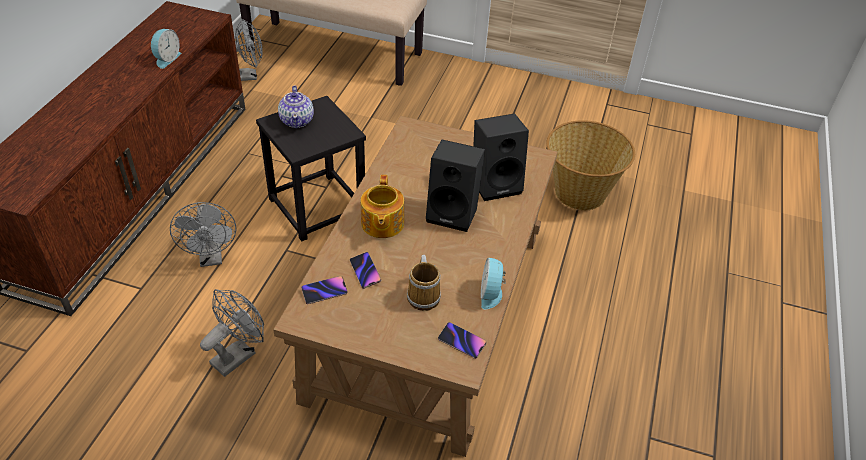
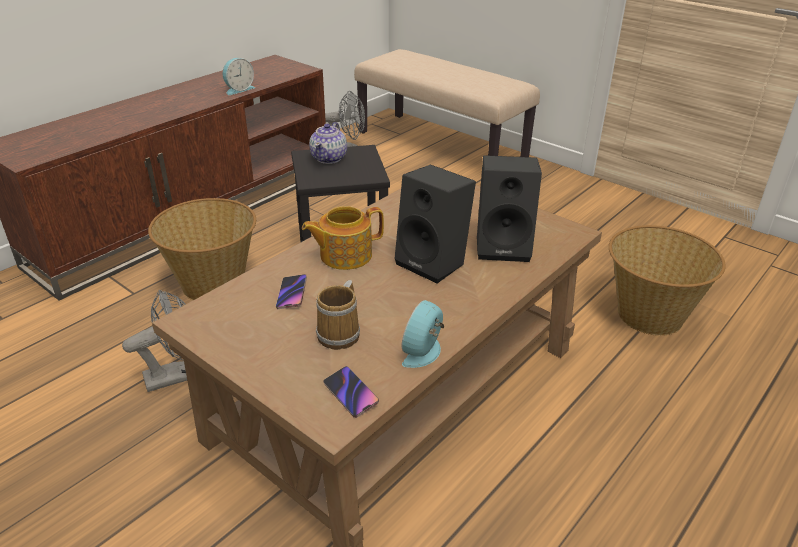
camera: 25 degrees right, 10 degrees down
grey fan [170,202,236,267] -> basket [148,198,256,300]
phone [301,276,348,304] -> none
teapot [361,175,404,238] -> teapot turned 45 degrees clockwise [302,206,384,270]

